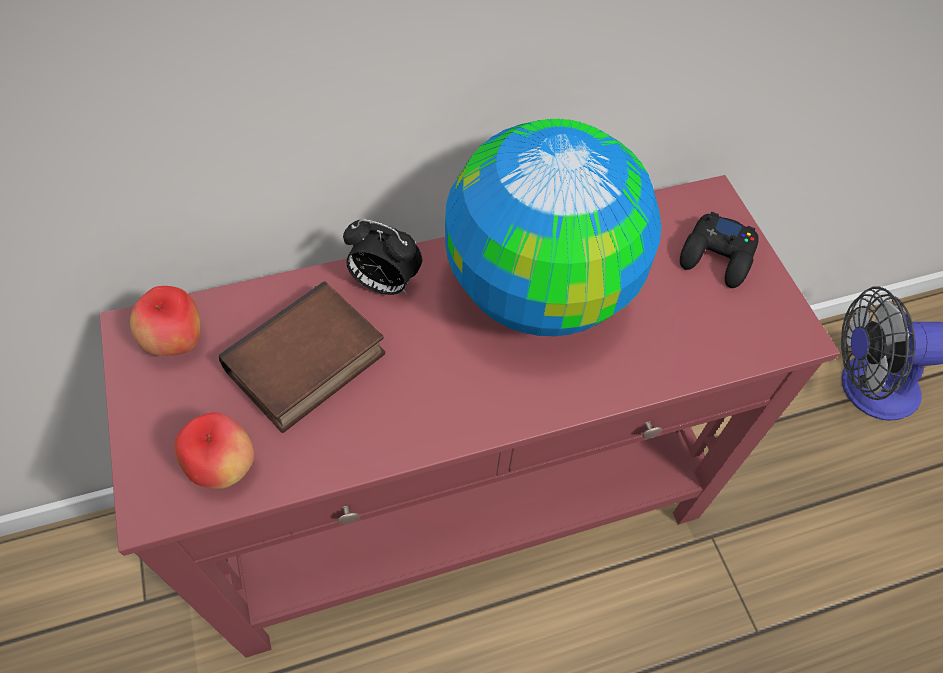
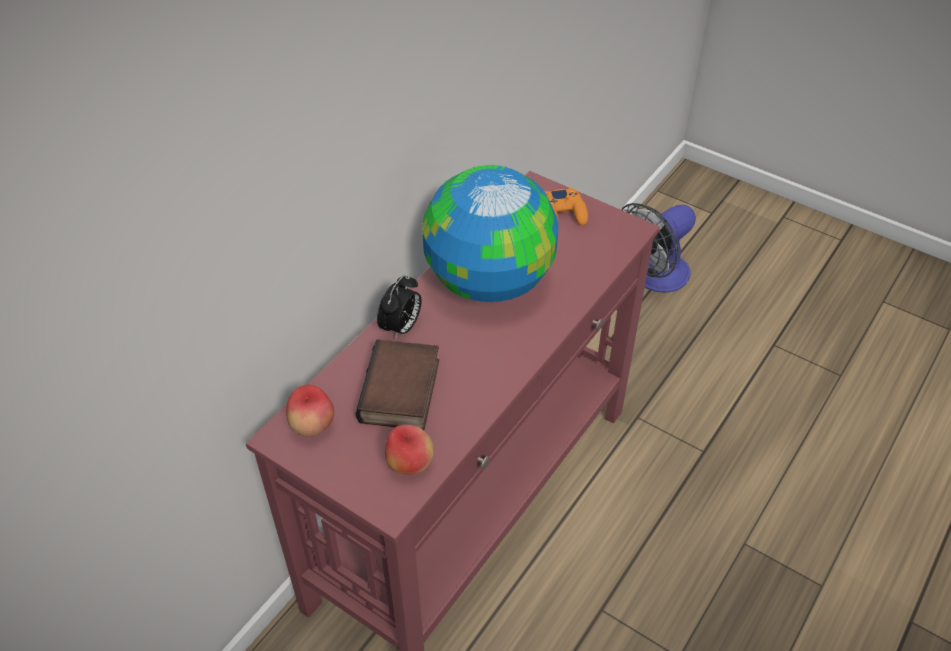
camera: 35 degrees left, 10 degrees down
alarm clock [343,219,422,295] -> alarm clock turned 45 degrees counterclockwise [377,275,421,339]
black game controller [680,212,759,288] -> orange game controller [544,188,588,225]

